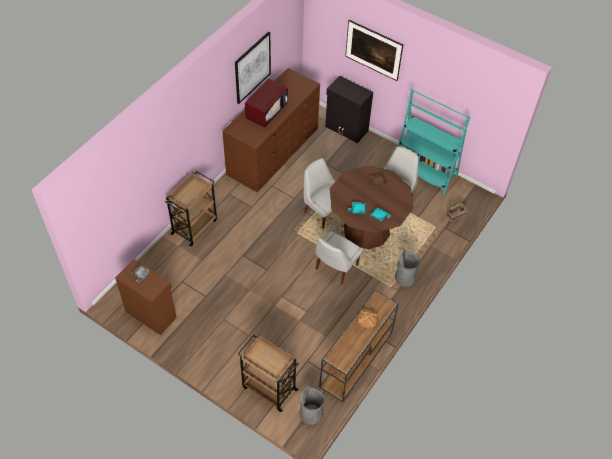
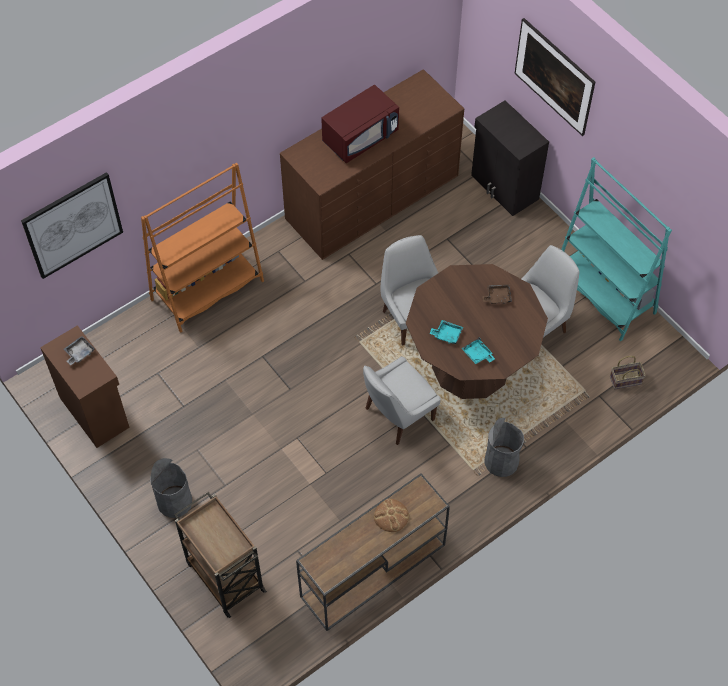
camera: 20 degrees right, 5 degrees up
brown cart [165,171,217,246] -> orange bookcase [141,163,264,333]
picture [235,31,271,104] -> picture moved to [21,172,123,279]
grey trash can [300,385,324,425] -> grey trash can moved to [150,458,192,518]

